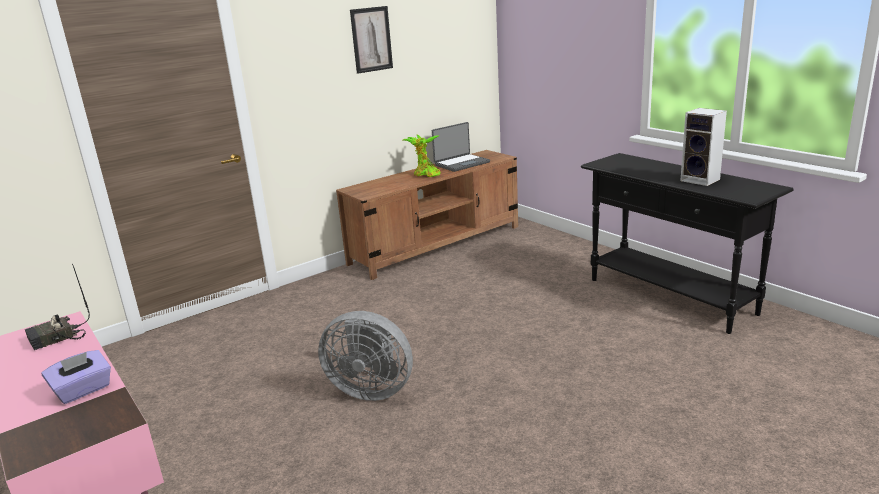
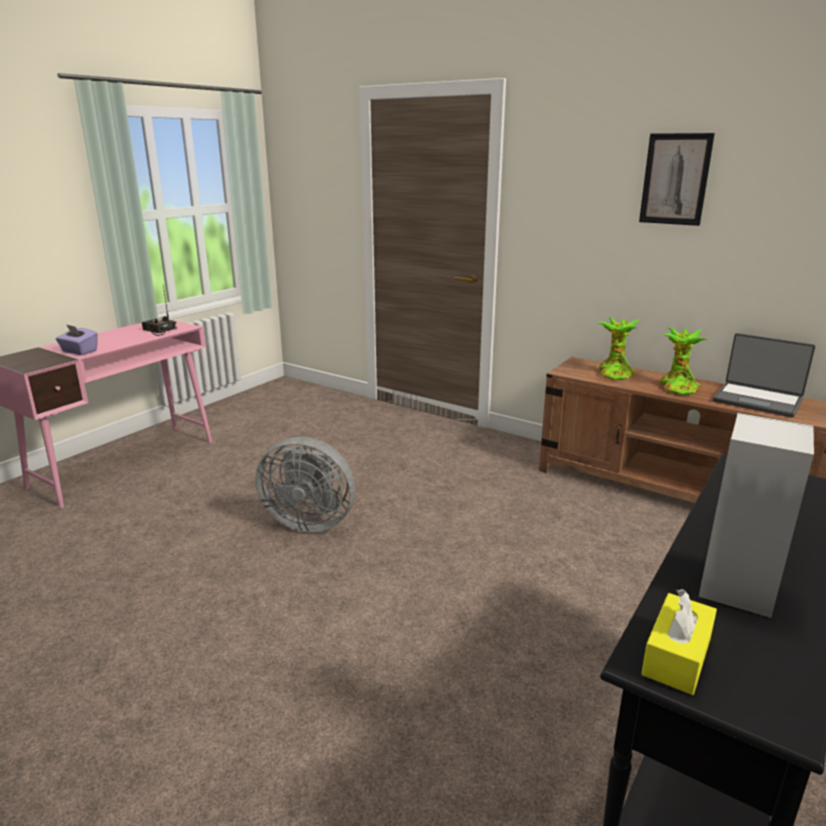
camera: 70 degrees right, 0 degrees up
grey fan [318,311,413,401] -> grey fan turned 75 degrees counterclockwise [255,437,356,533]
none -> potted plant [598,317,639,380]
none -> yellow tissue box [641,589,717,695]

